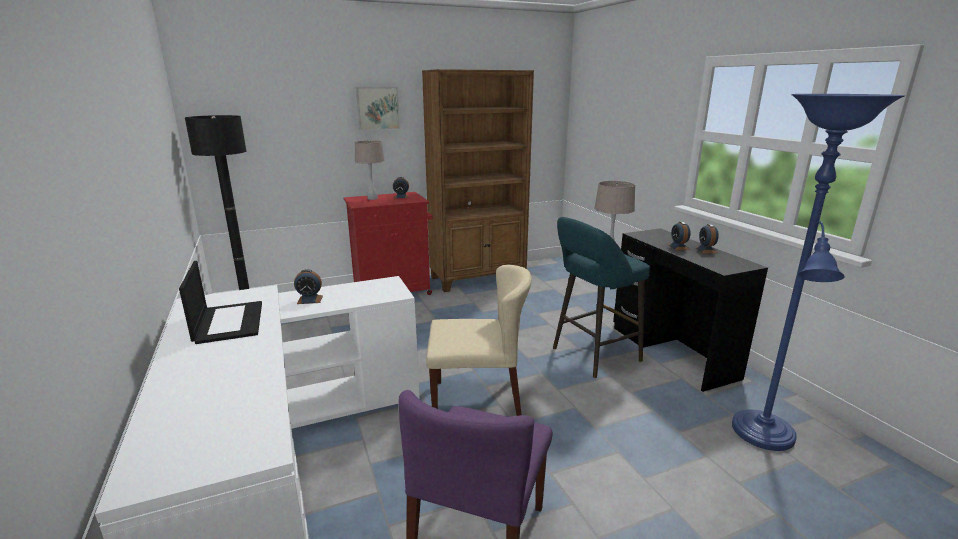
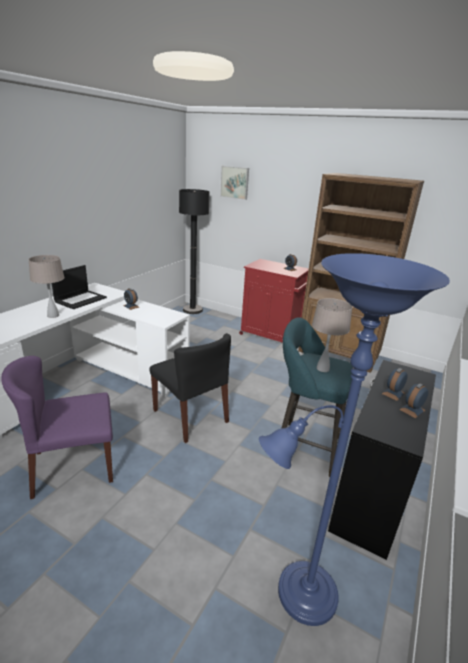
camera: 50 degrees right, 5 degrees up
beige table lamp [355,140,385,200] -> beige table lamp moved to [28,255,65,318]
picture [356,87,400,130] -> picture moved to [220,166,249,200]
beige chair [426,264,532,416] -> black chair [150,333,231,443]

